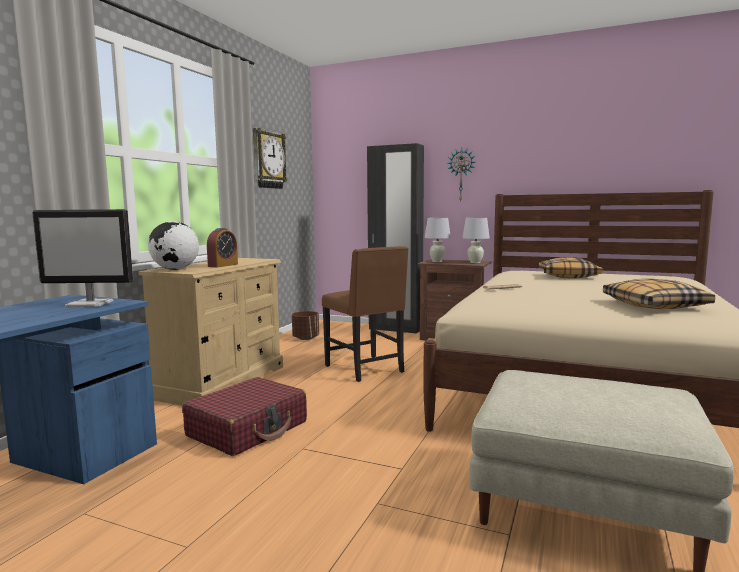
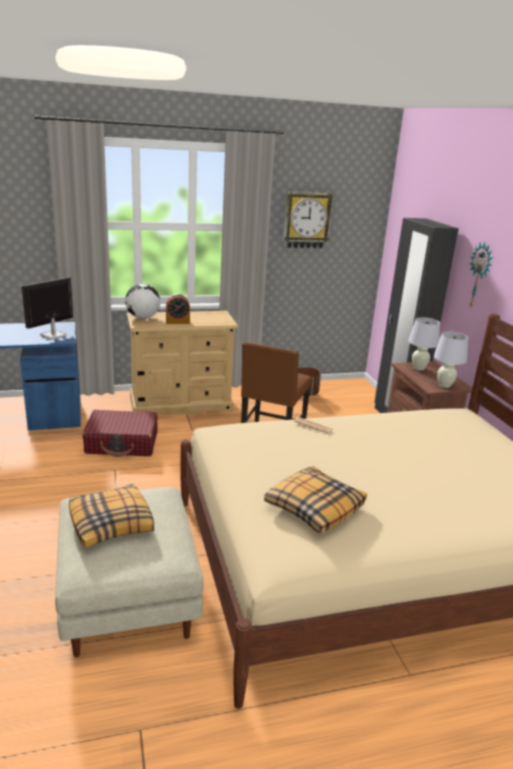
camera: 50 degrees right, 15 degrees up
monitor [32,209,133,307] -> monitor turned 75 degrees clockwise [22,277,73,340]
pillow [539,258,603,278] -> pillow moved to [69,484,154,548]

